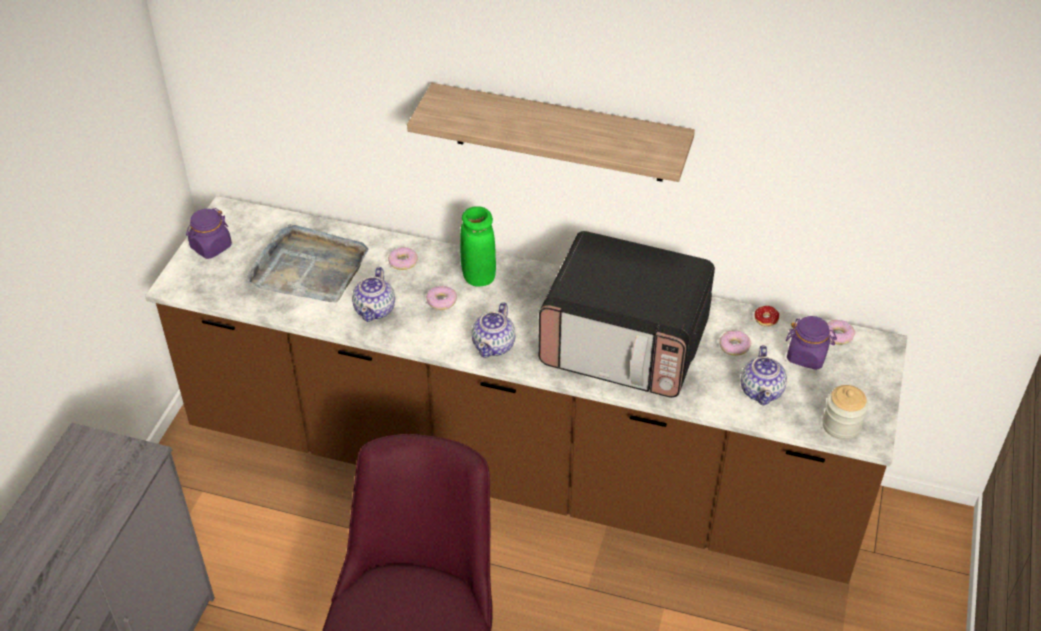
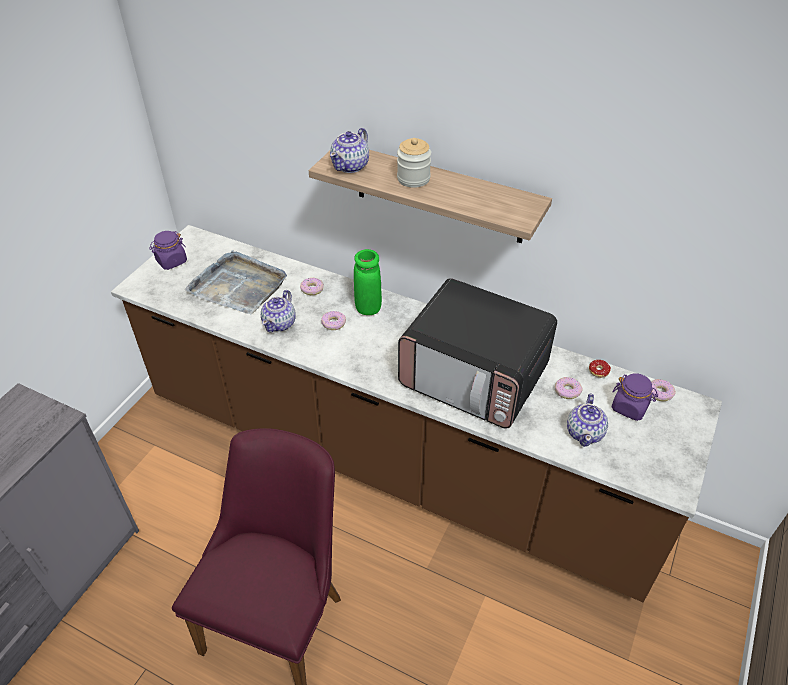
camera: 10 degrees right, 0 degrees up
teapot [472,302,516,358] -> teapot moved to [330,128,369,173]
jar [822,385,868,440] -> jar moved to [397,138,431,188]

